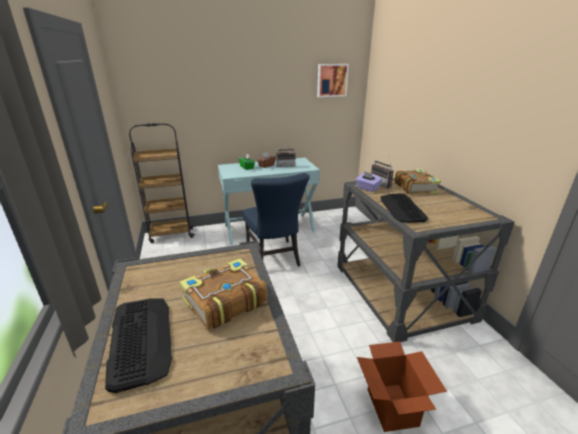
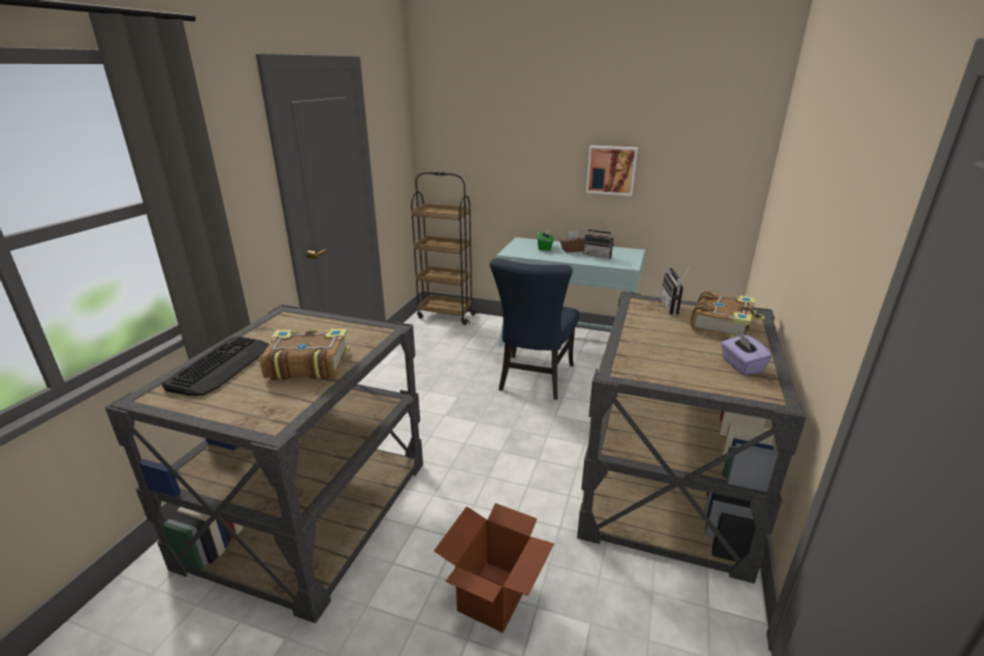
camera: 35 degrees right, 0 degrees up
picture [317,64,349,97] -> picture moved to [586,145,638,196]
purple tissue box [355,171,382,192] -> purple tissue box moved to [721,332,772,375]
keyboard [381,193,428,223] -> none

